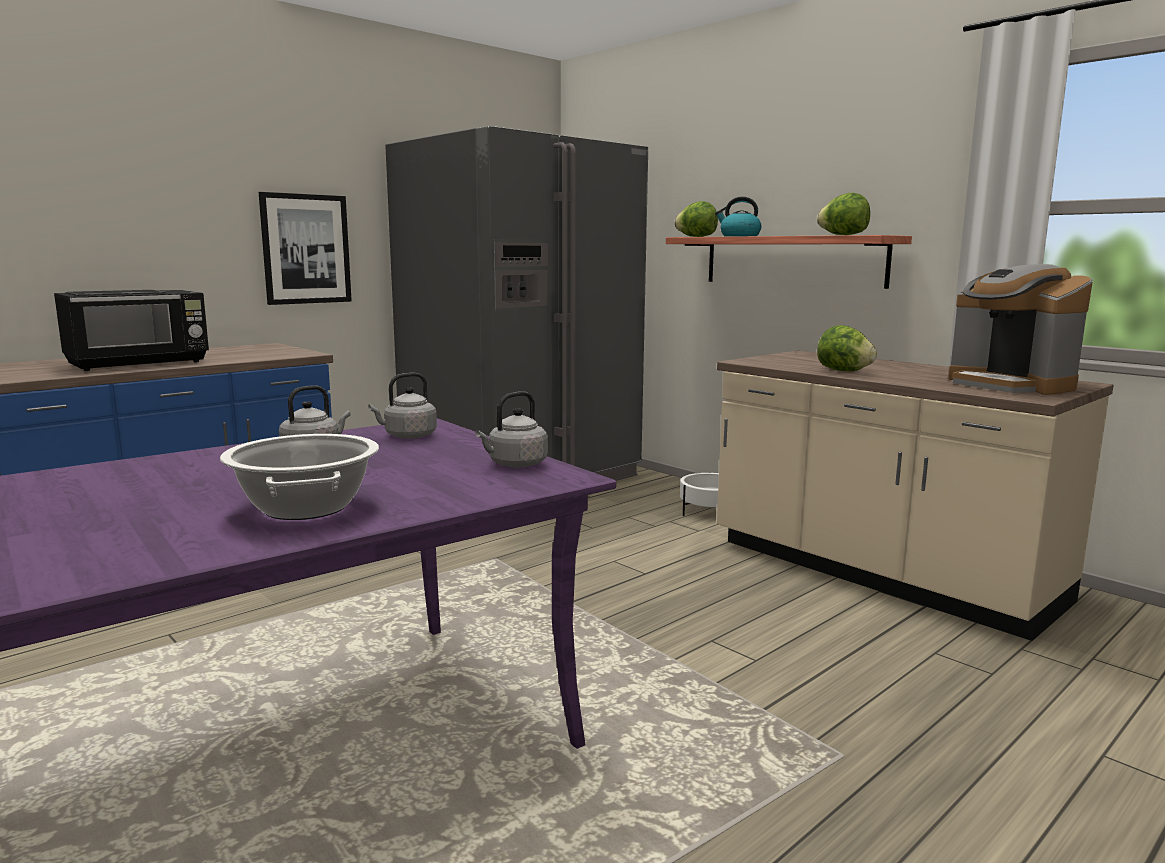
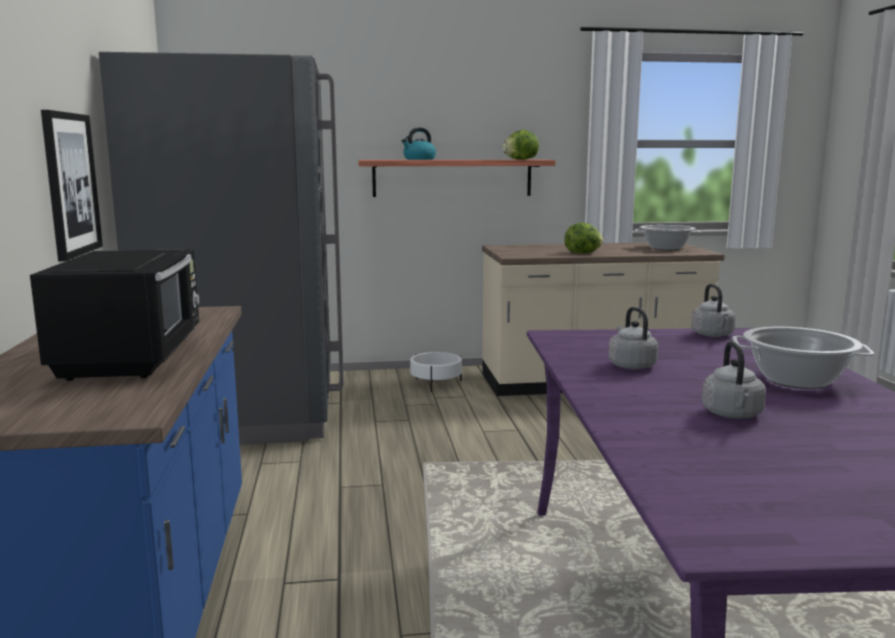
camera: 55 degrees left, 0 degrees up
grey kettle [368,373,437,439] -> grey kettle moved to [702,341,766,419]
lettuce [674,201,718,237] -> none
coffee machine [948,264,1093,395] -> cooking pot [635,225,701,250]

